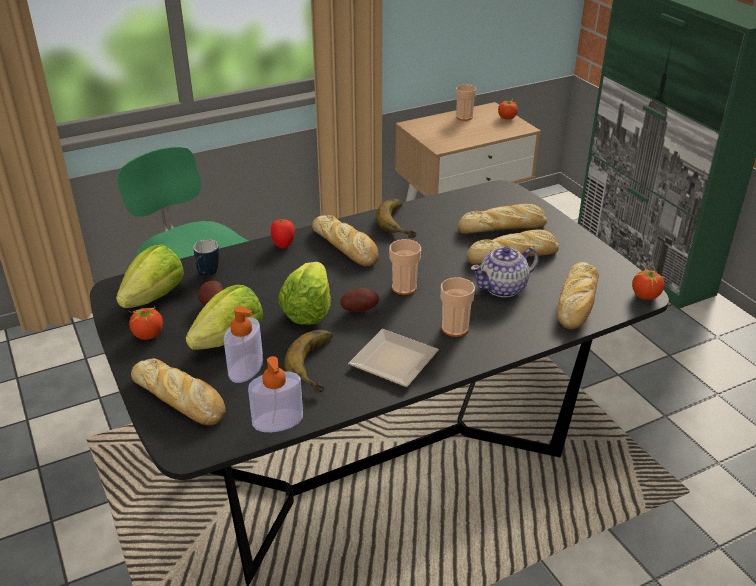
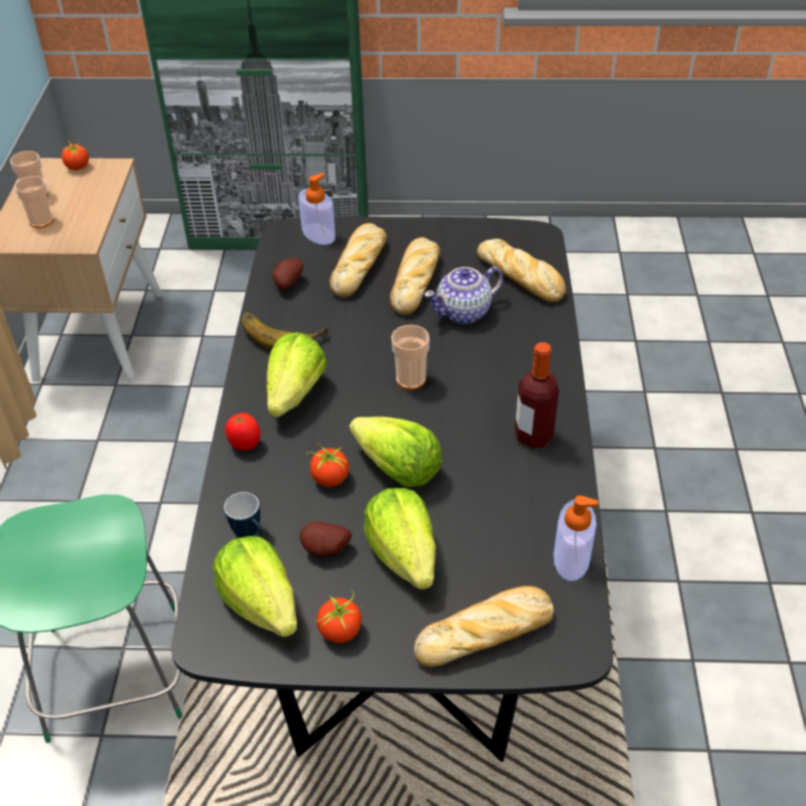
camera: 60 degrees left, 10 degrees up
soap dispenser [224,306,263,383] -> soap dispenser moved to [299,173,335,245]
banana [284,330,333,392] -> none
bread [312,215,379,267] -> lettuce [266,332,327,417]
potato [340,288,379,312] -> potato moved to [272,258,303,290]
plate [348,329,439,387] -> bottle [515,342,559,448]
cup [441,277,475,337] -> cup moved to [15,176,53,228]
teapot [471,246,538,297] -> teapot turned 60 degrees clockwise [424,266,503,324]
tomato [632,263,666,300] -> tomato moved to [307,441,349,487]

